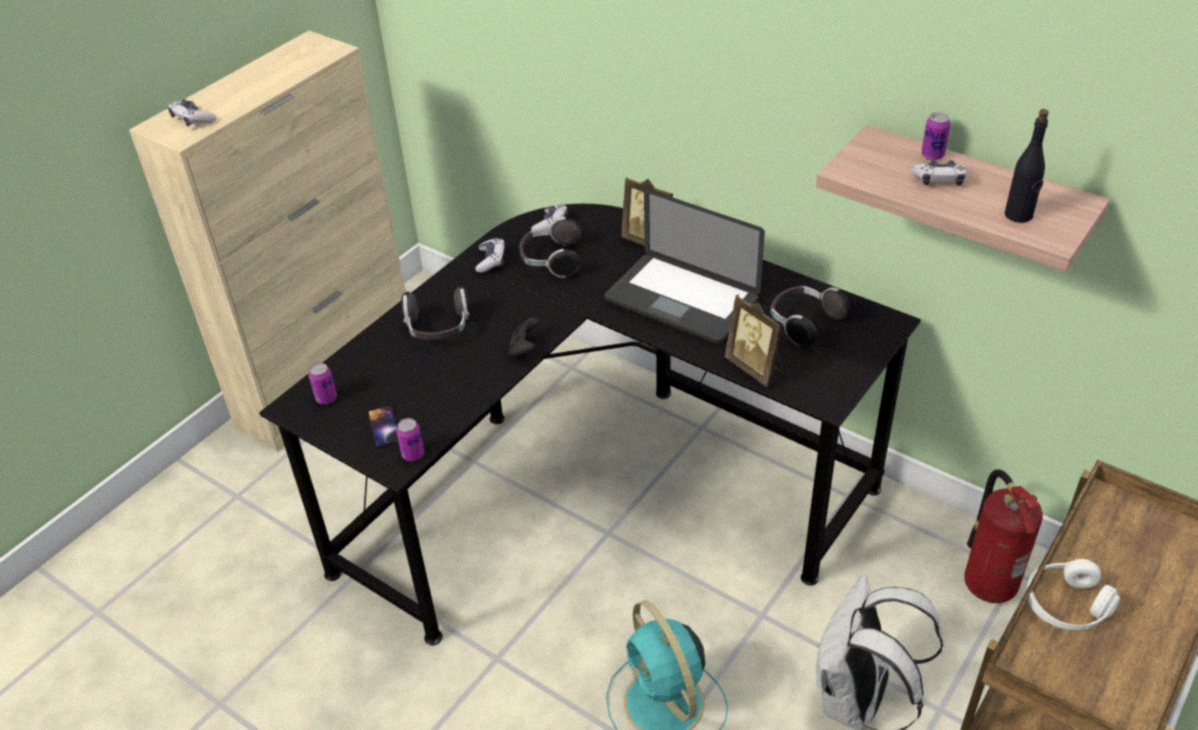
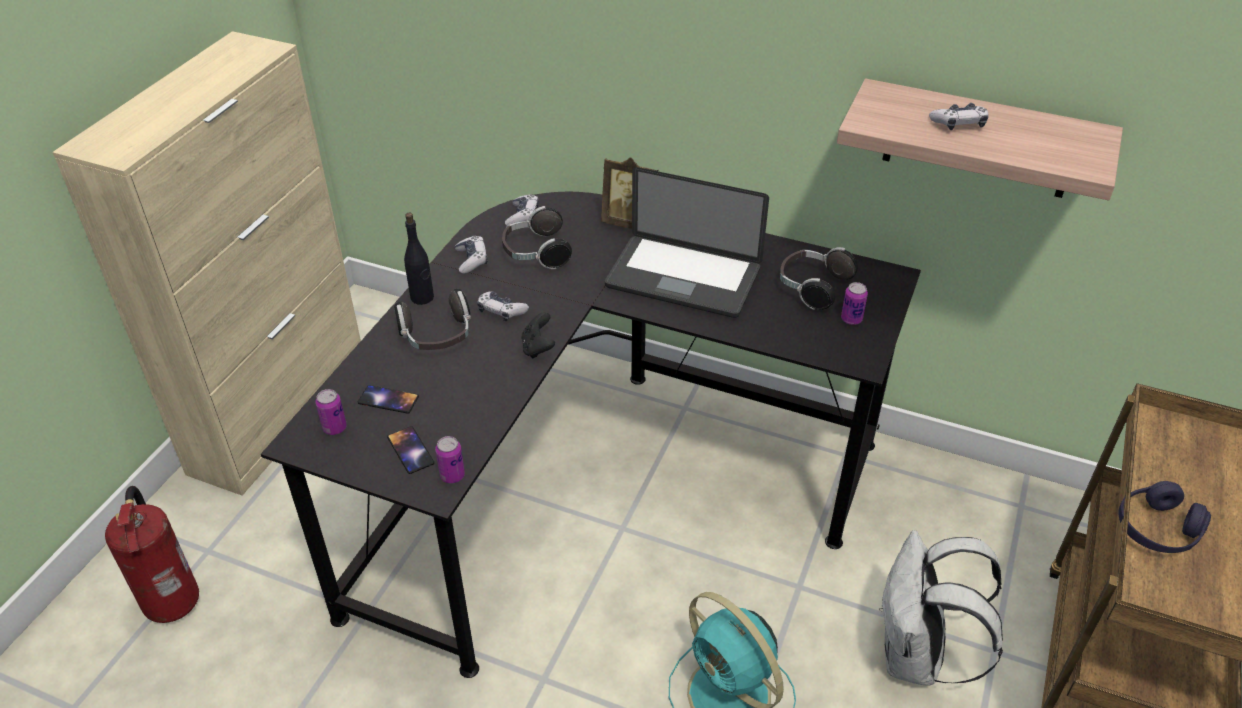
camera: 15 degrees left, 0 degrees up
game controller [168,99,216,127] -> game controller moved to [477,291,529,322]
picture frame [725,294,783,387] -> none
can [921,112,951,160] -> can moved to [841,282,868,325]
fire extinguisher [964,469,1043,603] -> fire extinguisher moved to [105,486,199,623]
black bottle [1005,109,1049,223] -> black bottle moved to [404,213,434,305]
white headphones [1026,559,1120,630] -> purple headphones [1119,481,1211,553]
none -> phone [358,385,419,414]

